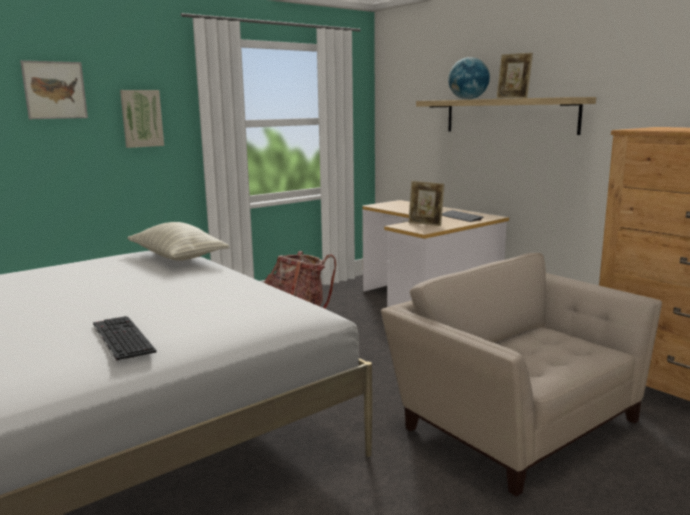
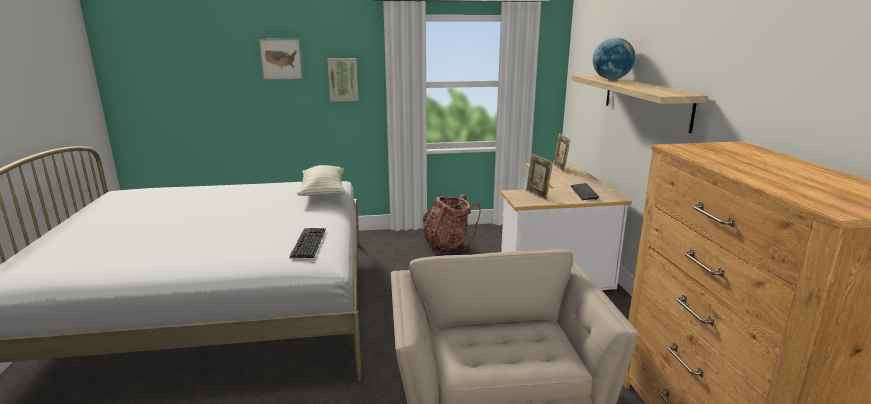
camera: 30 degrees right, 5 degrees up
keyboard [93,316,157,361] -> keyboard moved to [290,228,326,258]
picture frame [496,53,533,98] -> picture frame moved to [554,133,570,172]

